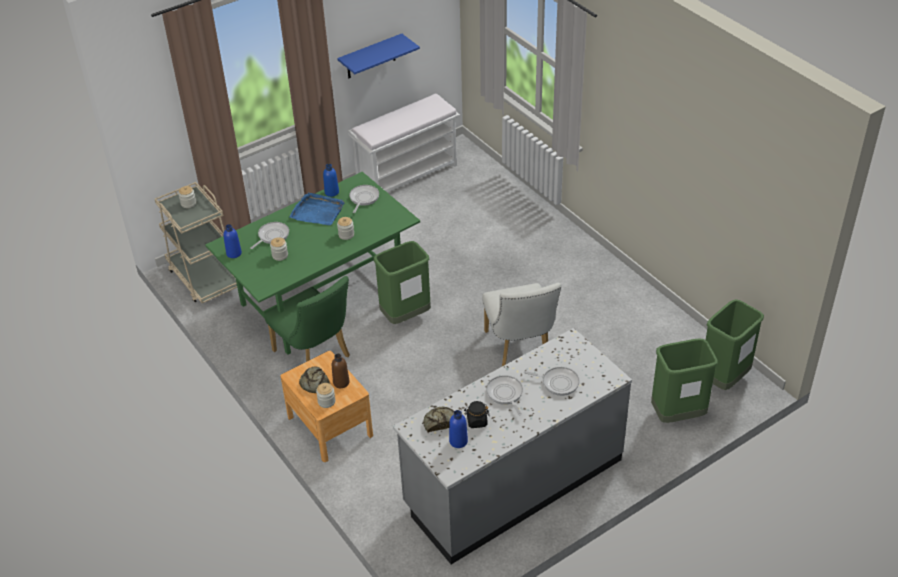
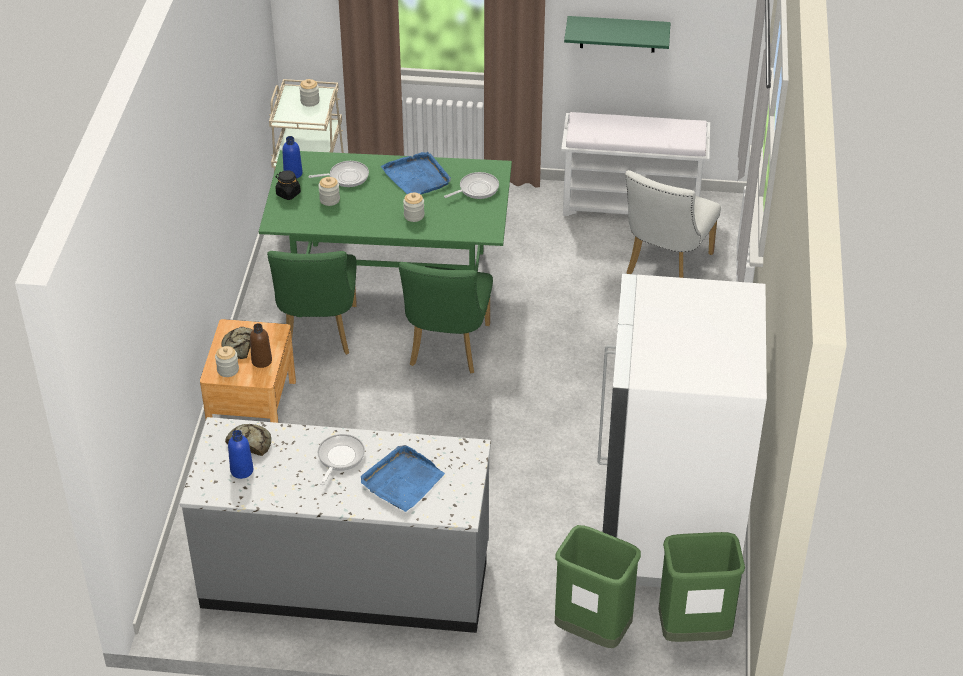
camera: 40 degrees right, 0 degrees up
blue bottle [323,164,339,197] -> none
blue shelf [337,34,420,78] -> green shelf [564,16,671,53]
green trash can [373,241,431,324] -> green chair [399,262,493,373]
black jar [464,401,490,428] -> black jar moved to [276,170,301,200]
white chair [482,283,561,366] -> white chair moved to [625,170,721,278]
frying pan [524,367,580,396] -> blue tray [361,445,445,512]
none -> white fridge [598,274,767,587]

